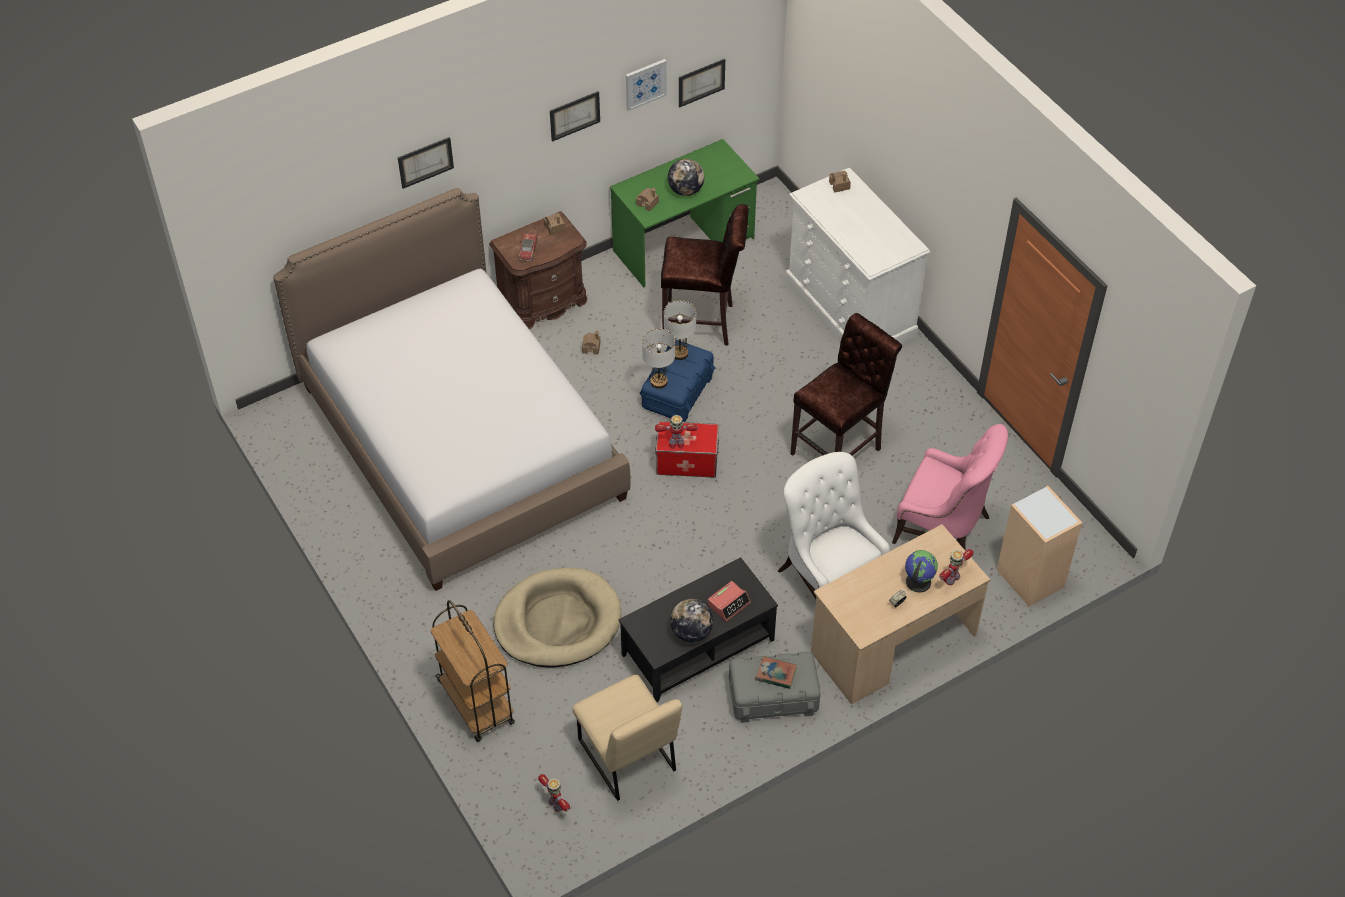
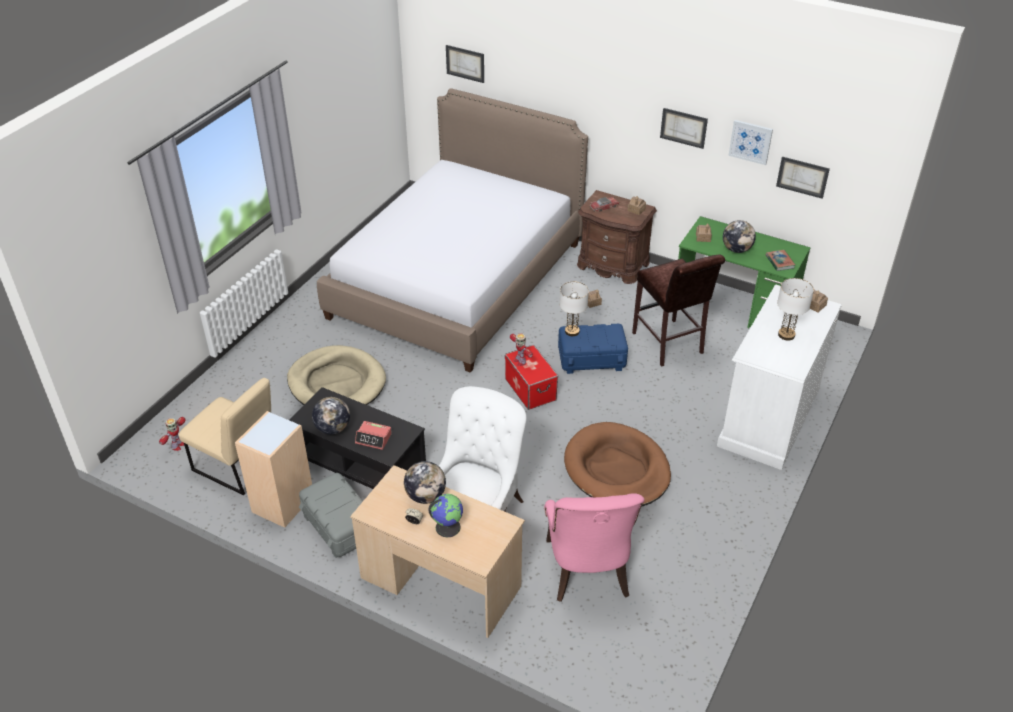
camera: 60 degrees right, 10 degrees down
picture [398,137,454,189] -> picture moved to [446,45,484,83]
brown cart [431,600,515,742] -> none
beige chair [573,675,682,801] -> beige chair turned 90 degrees counterclockwise [179,378,271,495]
table lamp [664,300,696,360] -> table lamp moved to [777,278,814,341]
book [756,656,797,689] -> book moved to [766,250,795,271]
brown stool [791,313,902,456] -> brown dog bed [564,422,671,507]
toy robot [939,549,974,585] -> none
bookcase [997,486,1082,606] -> bookcase moved to [235,411,312,528]
none -> globe [404,461,446,504]

